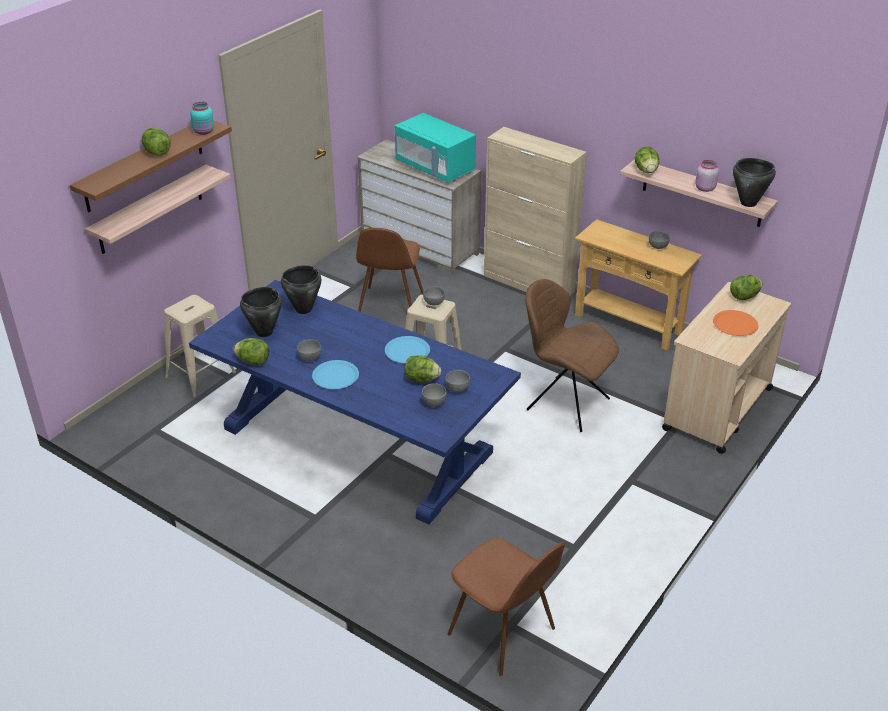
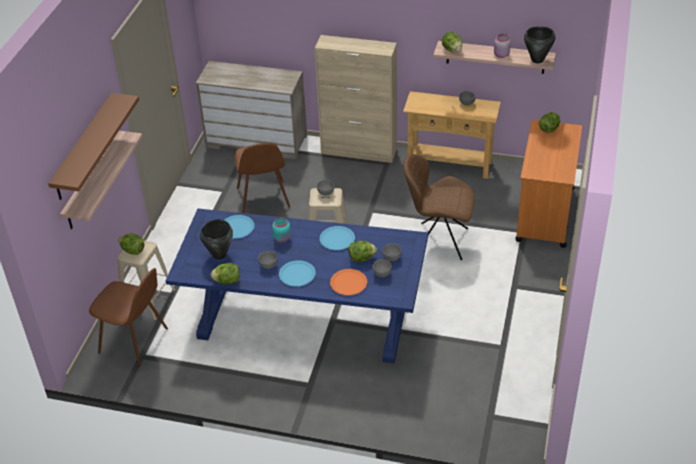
camera: 20 degrees left, 5 degrees up
lettuce [142,128,171,156] -> lettuce moved to [118,233,144,255]
turquoise jar [190,102,214,135] -> turquoise jar moved to [272,217,291,243]
black cooking pot [281,265,322,314] -> blue plate [224,215,255,239]
turquoise microwave [395,113,476,182] -> none
brown chair [448,538,565,676] -> brown chair moved to [89,268,168,367]
beige cart [662,282,791,454] -> orange cart [515,120,582,248]
orange plate [713,310,758,336] -> orange plate moved to [330,269,367,295]

